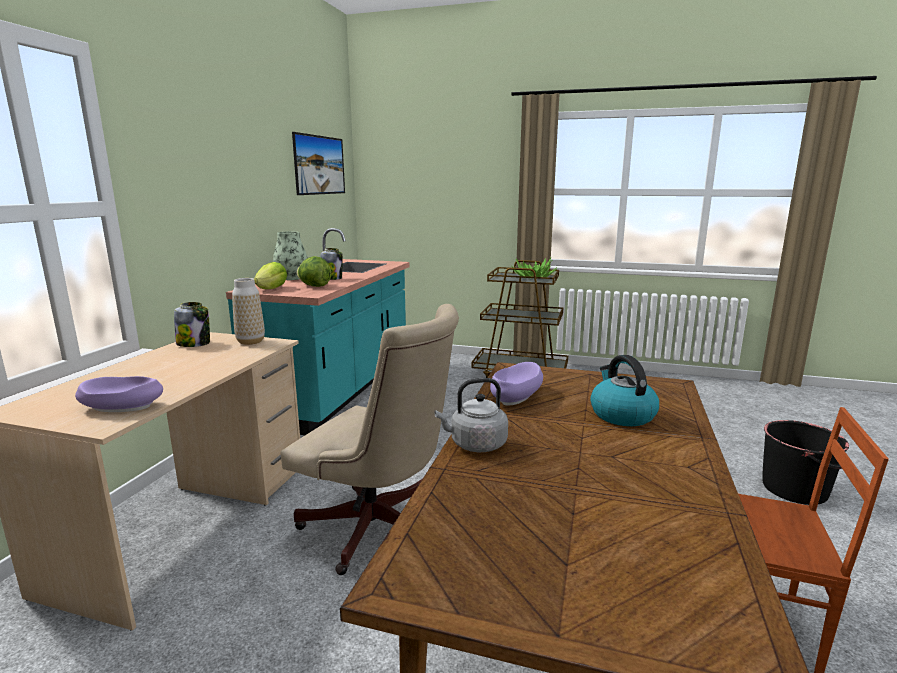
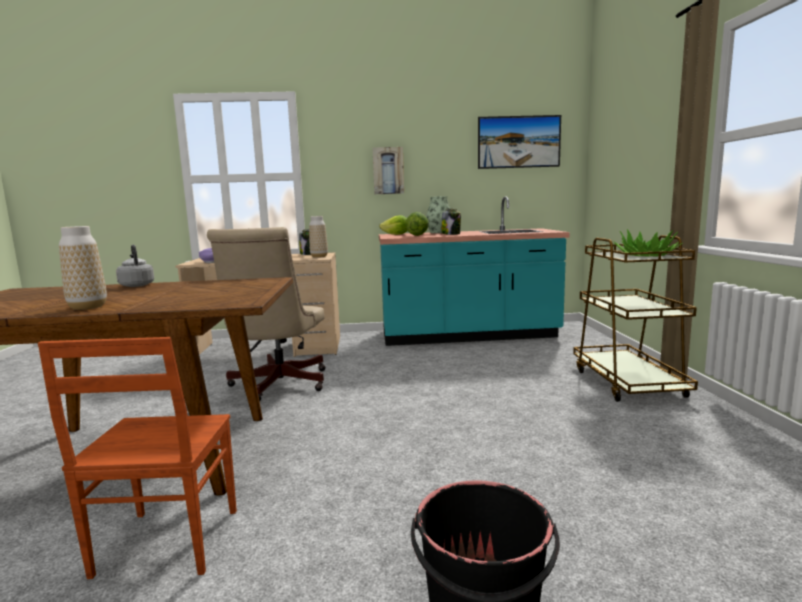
camera: 70 degrees right, 5 degrees down
purple bowl [490,362,543,405] -> none
kettle [590,355,659,426] -> none
none -> vase [59,226,107,310]
none -> picture [372,147,404,194]

